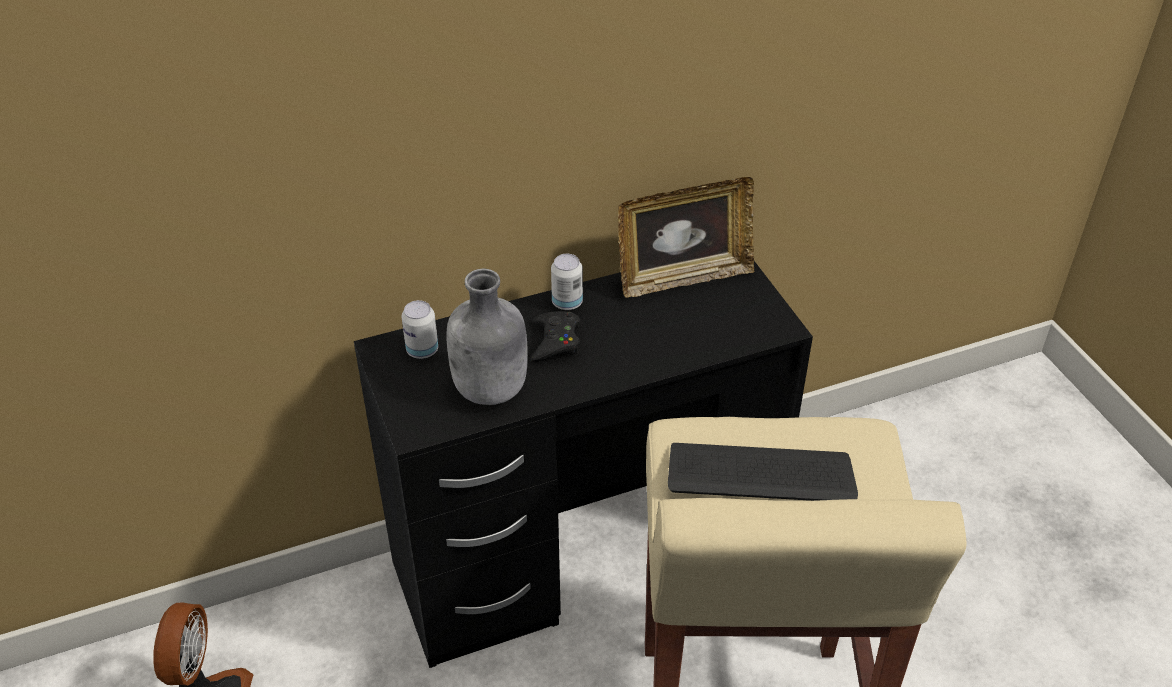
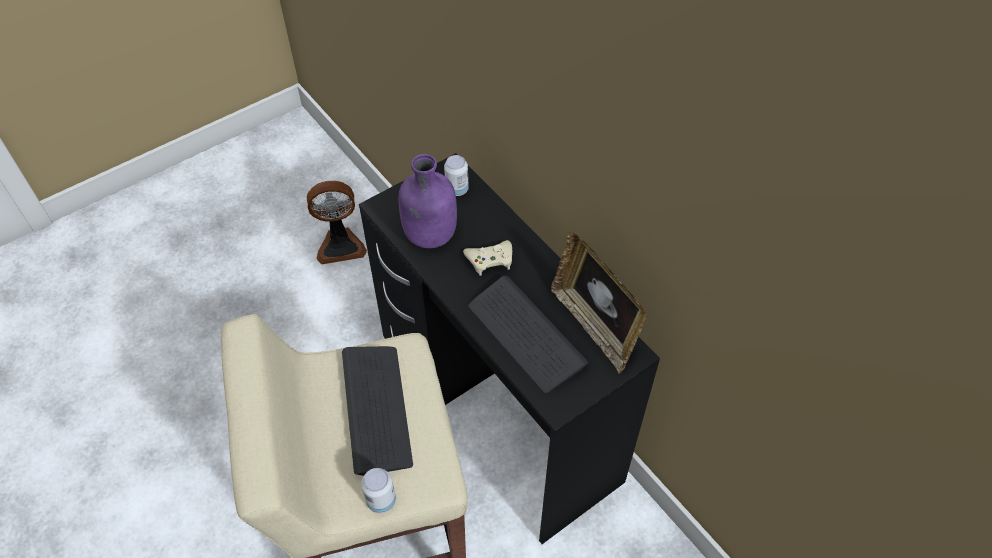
camera: 75 degrees right, 10 degrees up
grey bottle [447,269,528,405] -> purple bottle [398,154,457,248]
black game controller [530,311,580,362] -> beige game controller [463,240,512,276]
can [551,254,583,310] -> can moved to [361,468,396,513]
none -> keyboard [469,276,588,393]

